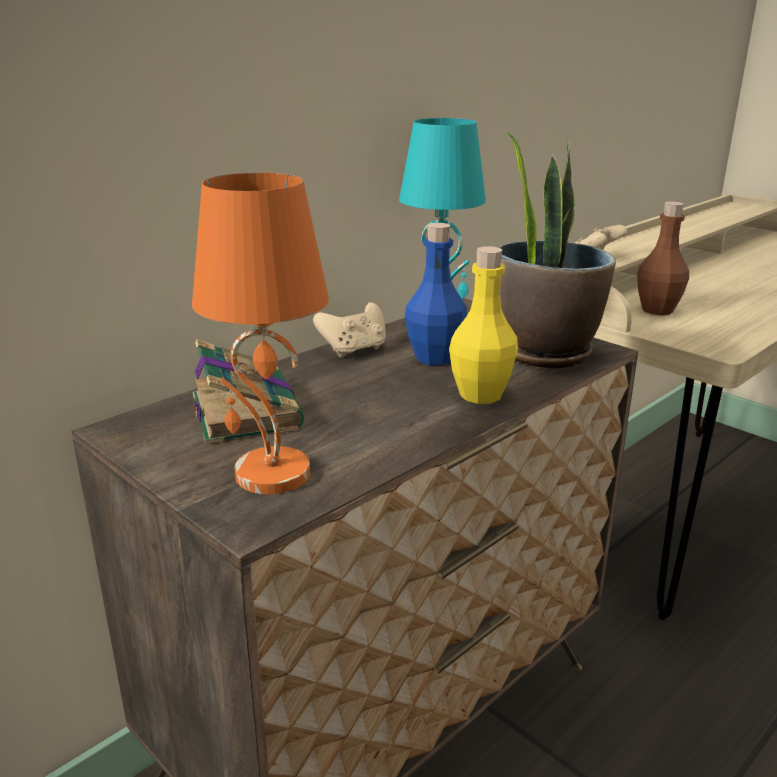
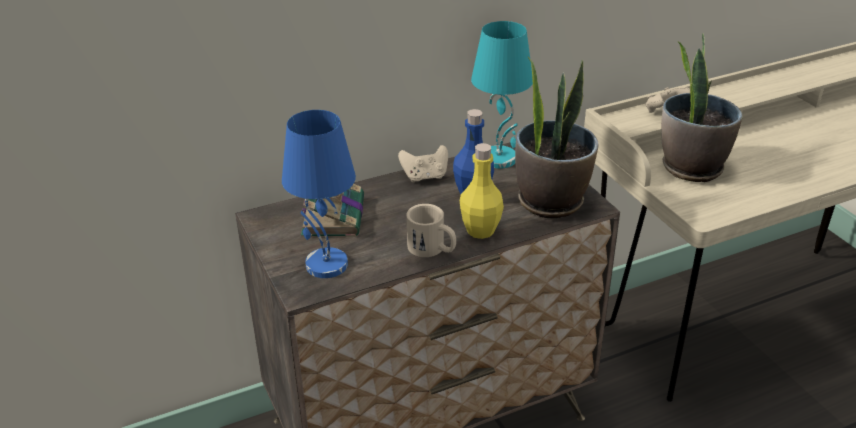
camera: 20 degrees right, 10 degrees up
orange table lamp [192,173,329,494] -> blue table lamp [282,110,356,278]
brown bottle [637,202,689,315] -> potted plant [661,33,743,182]
none -> beige mug [406,204,456,257]

